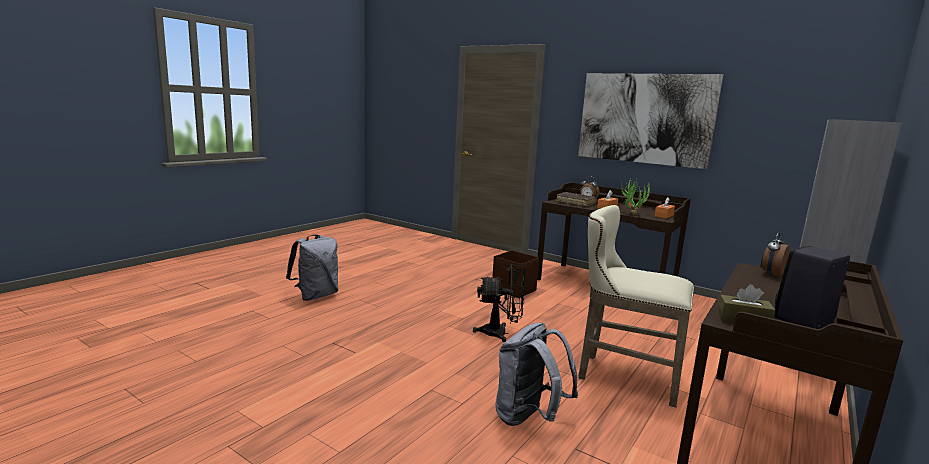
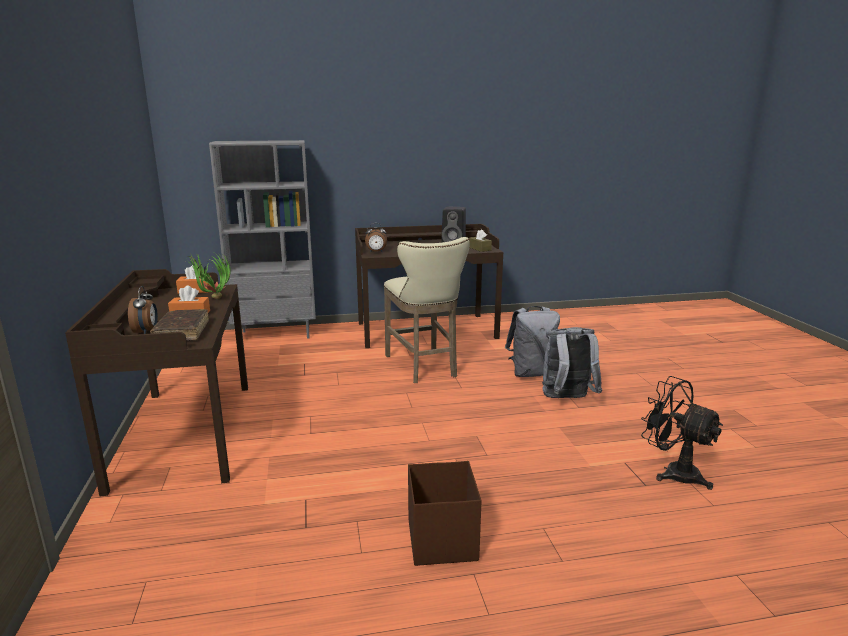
camera: 135 degrees left, 5 degrees up
grey backpack [286,234,338,301] -> grey backpack moved to [542,327,602,398]
black fan [473,264,525,342] -> black fan moved to [641,376,723,490]
brown storage box [492,250,539,297] -> brown storage box moved to [408,461,482,566]
picture [578,73,723,169] -> none

